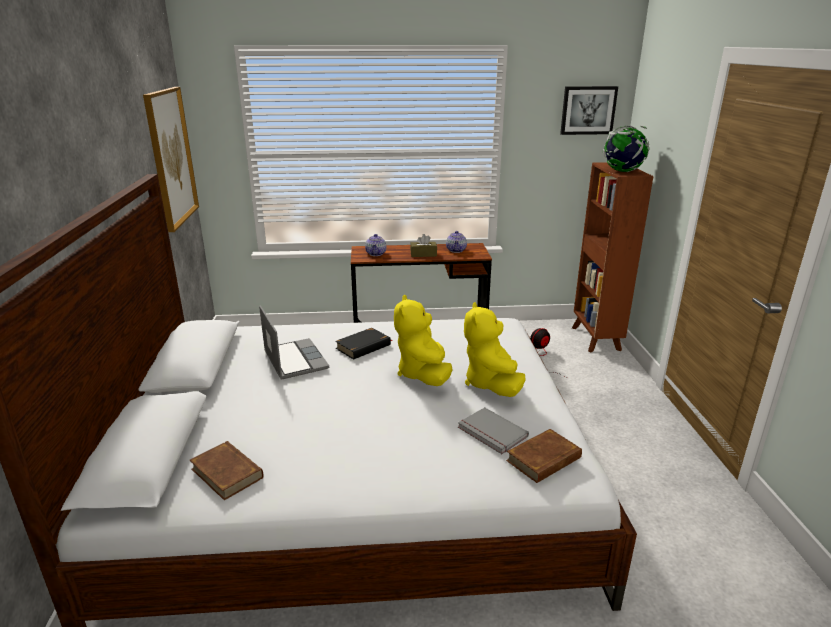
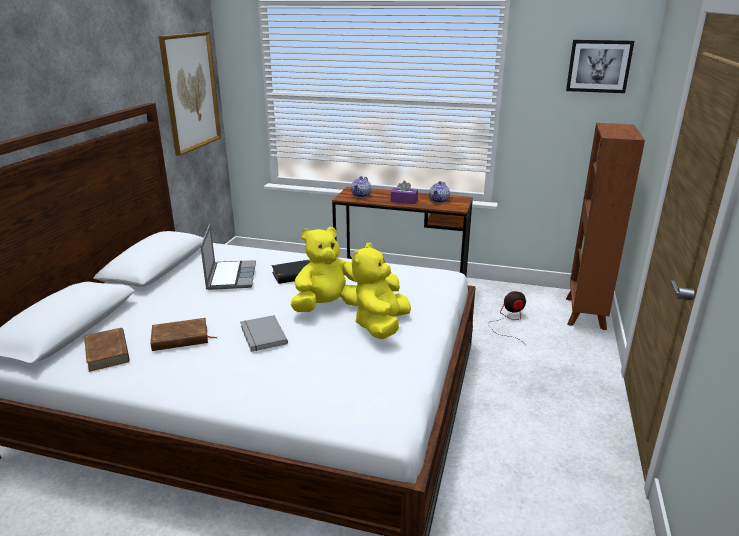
camera: 20 degrees right, 0 degrees up
yellow plush toy [394,295,453,386] -> yellow plush toy turned 45 degrees clockwise [290,227,358,312]
brown tissue box [410,234,437,257] -> purple tissue box [391,181,418,204]
grey book [458,407,529,454] -> grey book moved to [240,315,288,352]
brown book [506,429,582,483] -> brown book moved to [150,318,217,351]
globe [603,125,650,172] -> none

